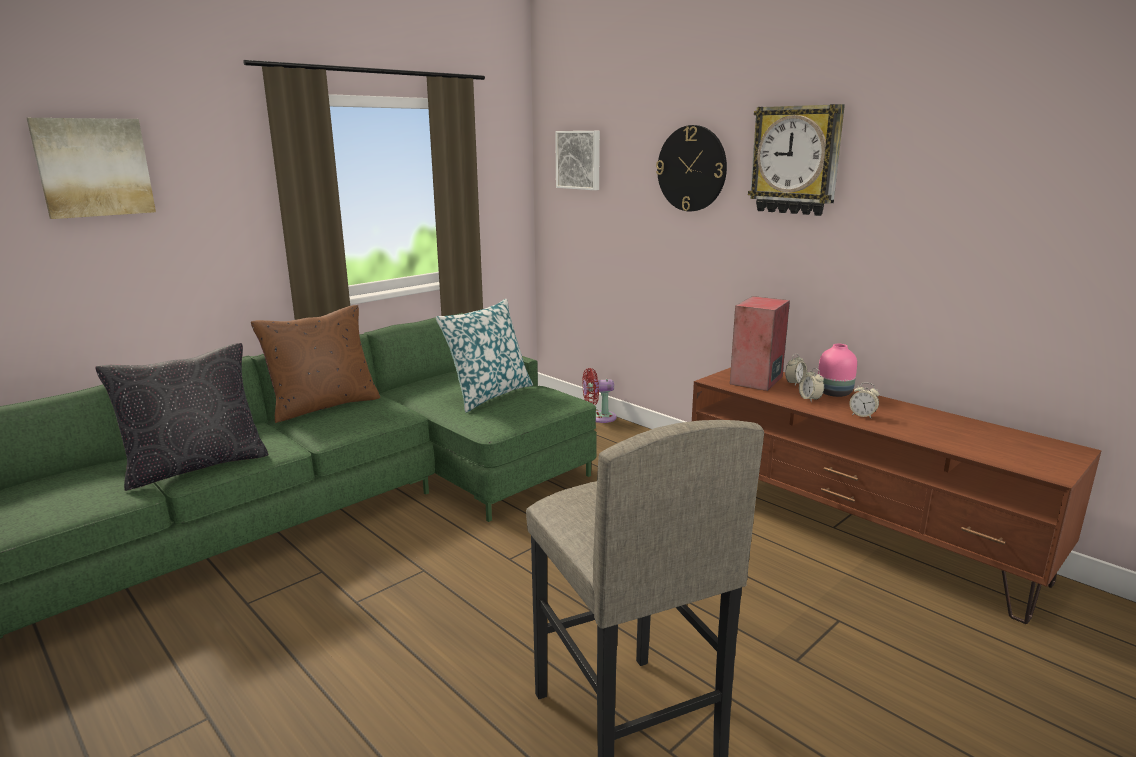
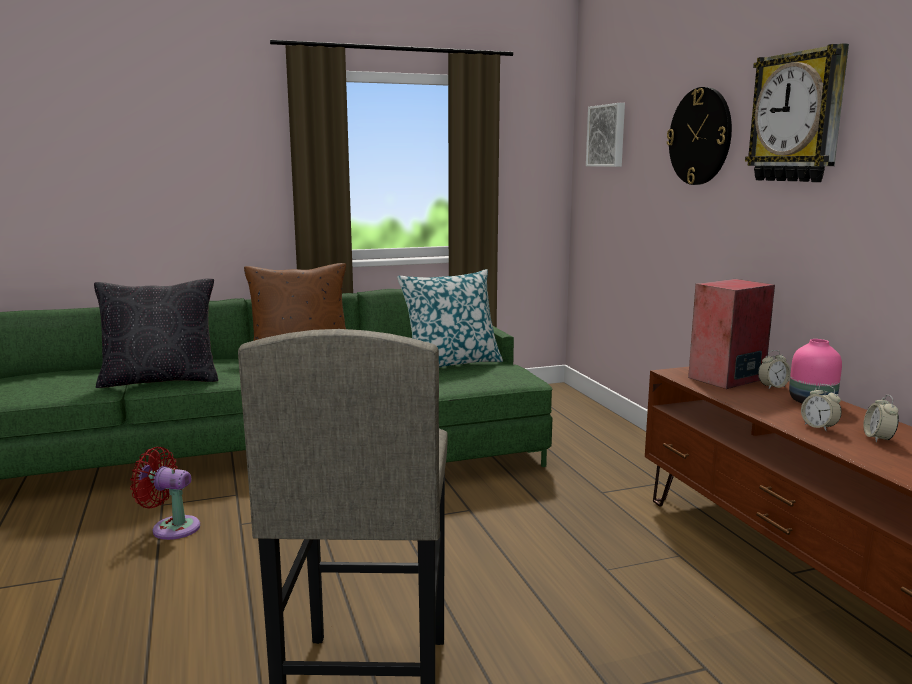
camera: 25 degrees right, 5 degrees down
picture [27,118,156,219] -> none
red fan [582,368,617,423] -> red fan moved to [130,447,200,540]
alarm clock [799,368,824,402] -> alarm clock moved to [863,395,899,442]

